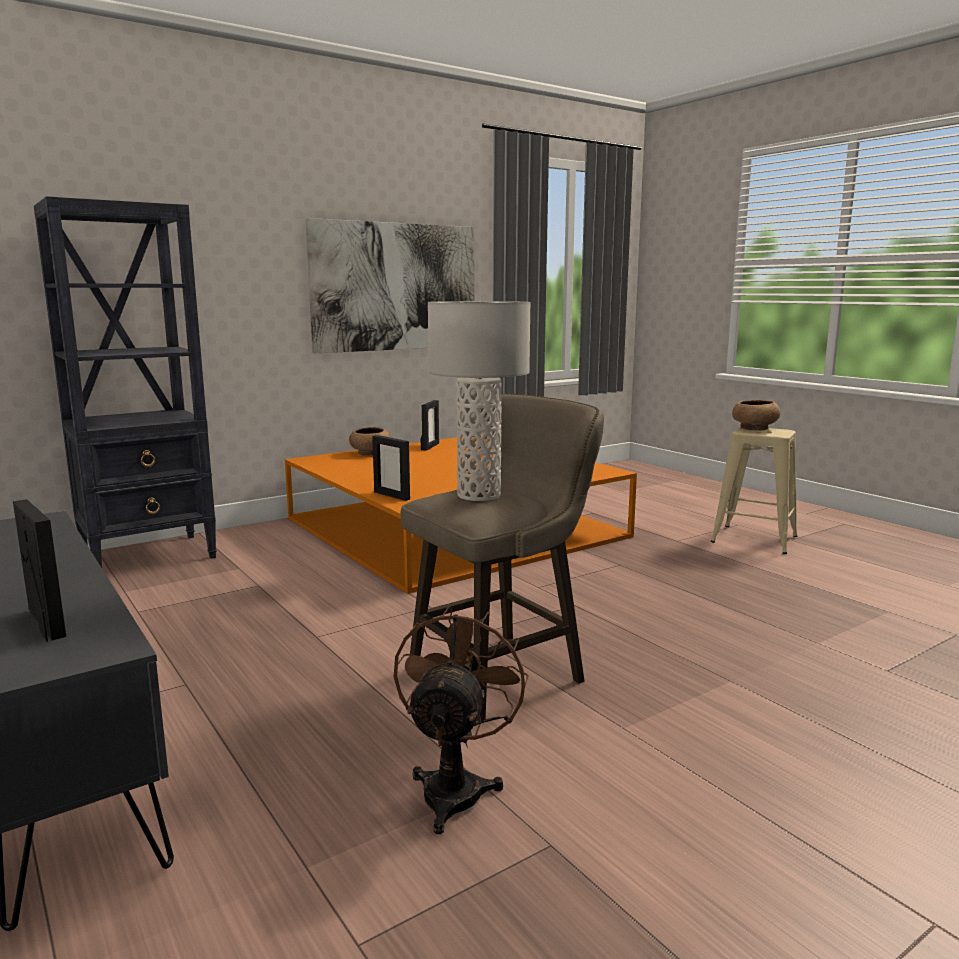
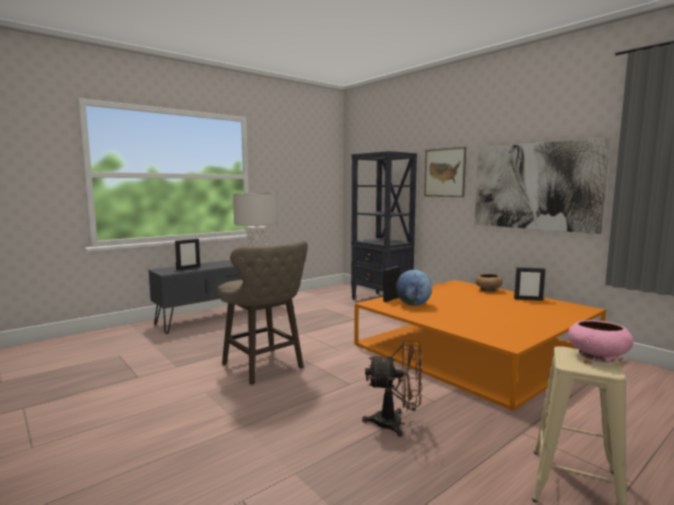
camera: 85 degrees right, 5 degrees down
brown fan [394,606,529,834] -> brown fan moved to [362,340,422,437]
brown bowl [732,400,780,431] -> pink bowl [568,320,633,363]
none -> globe [396,270,432,306]
none -> picture [424,147,466,197]

